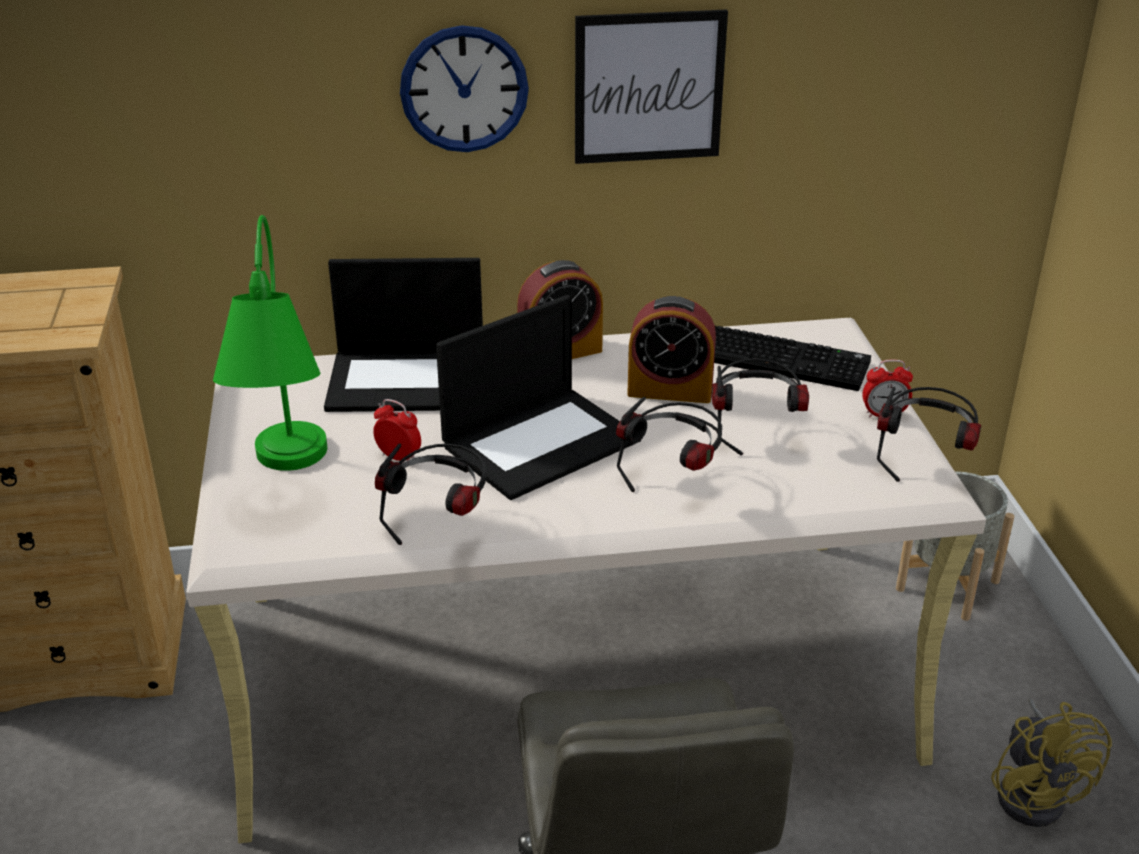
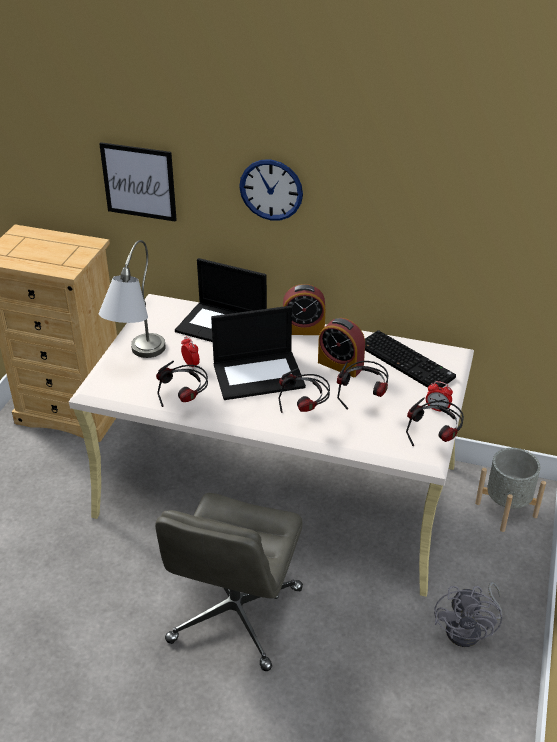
camera: 25 degrees right, 5 degrees up
green table lamp [213,215,327,471] -> grey table lamp [99,240,166,358]
picture [575,10,728,164] -> picture moved to [99,142,177,222]
yellow fan [991,699,1112,827] -> grey fan [434,582,502,647]

